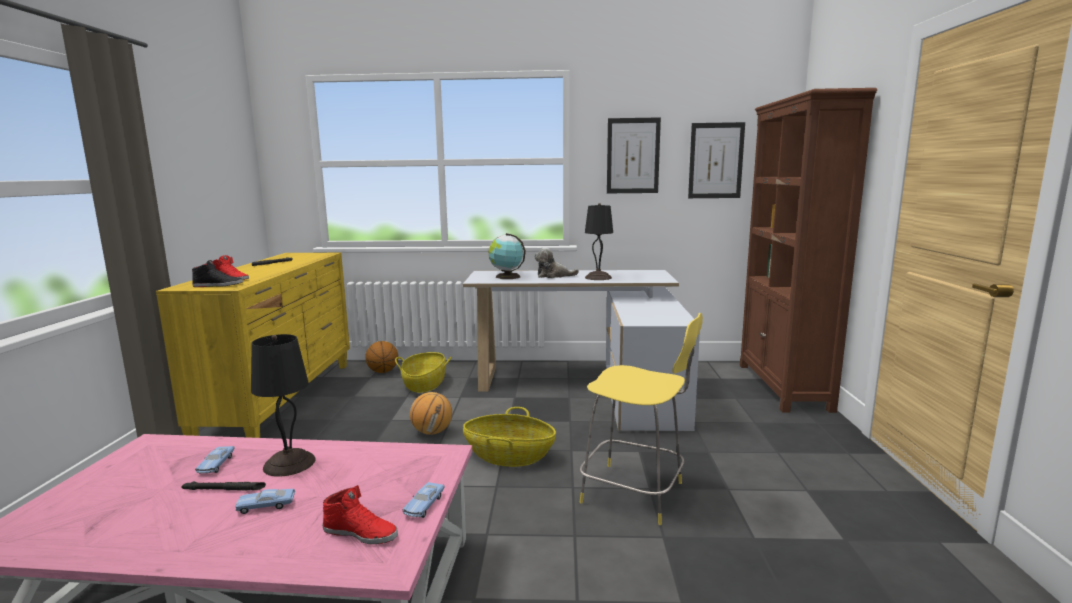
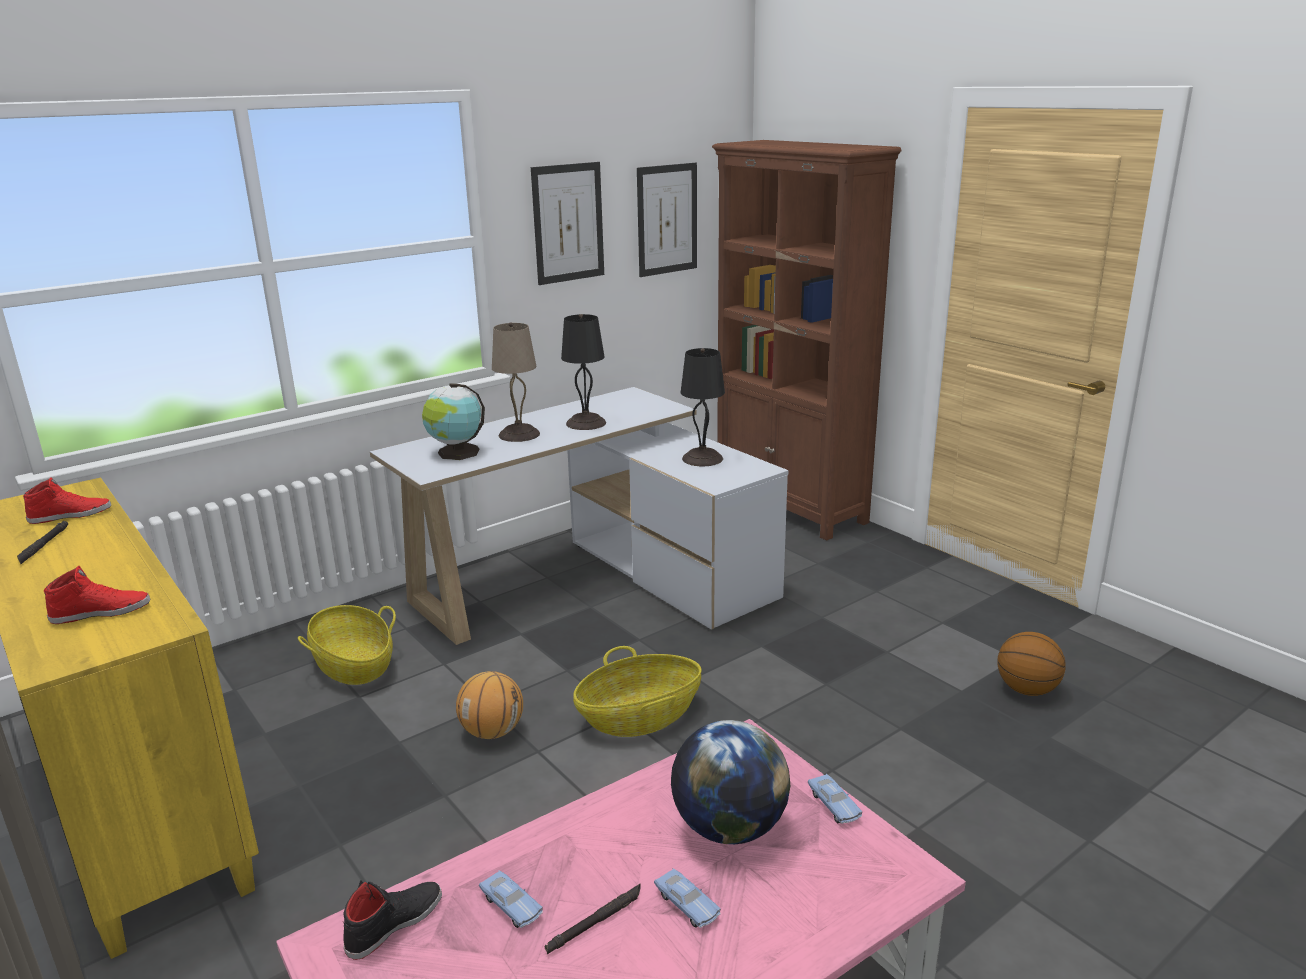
camera: 40 degrees left, 10 degrees up
black shoe [192,260,243,287] -> black shoe moved to [343,881,442,960]
blue toy car [235,489,295,514] -> blue toy car turned 75 degrees counterclockwise [654,868,721,928]
black table lamp [251,334,316,477] -> black table lamp moved to [681,348,725,466]
red shoe [322,485,398,544] -> red shoe moved to [23,477,111,524]
basketball [365,341,398,373] -> basketball moved to [997,632,1066,696]
plush toy [535,247,579,278] -> beige table lamp [492,322,540,442]
yellow stool [579,313,703,525] -> none
none -> globe [671,720,790,844]

